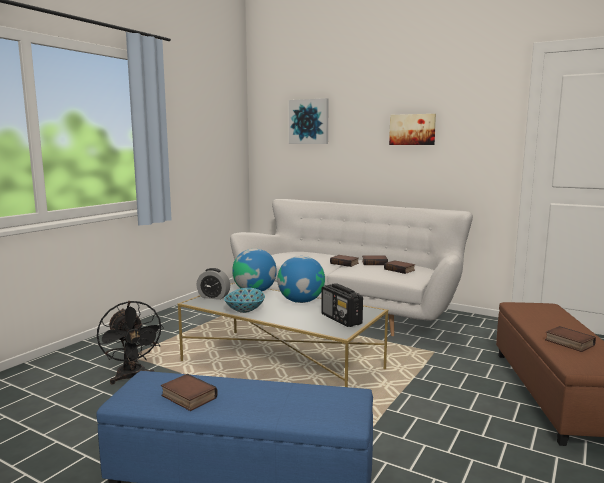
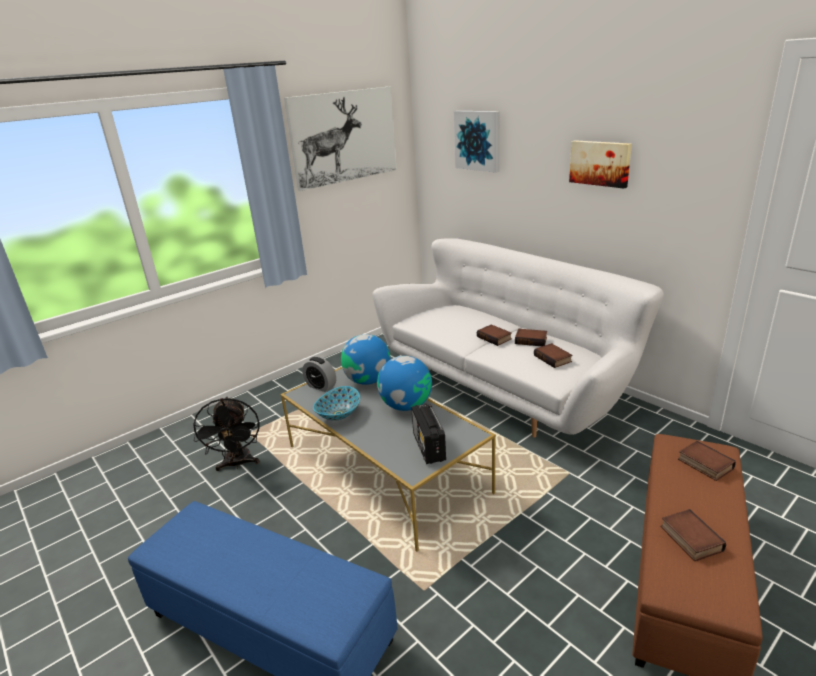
camera: 20 degrees right, 15 degrees up
book [161,374,218,411] -> book moved to [678,441,736,481]
none -> picture [284,87,397,191]

